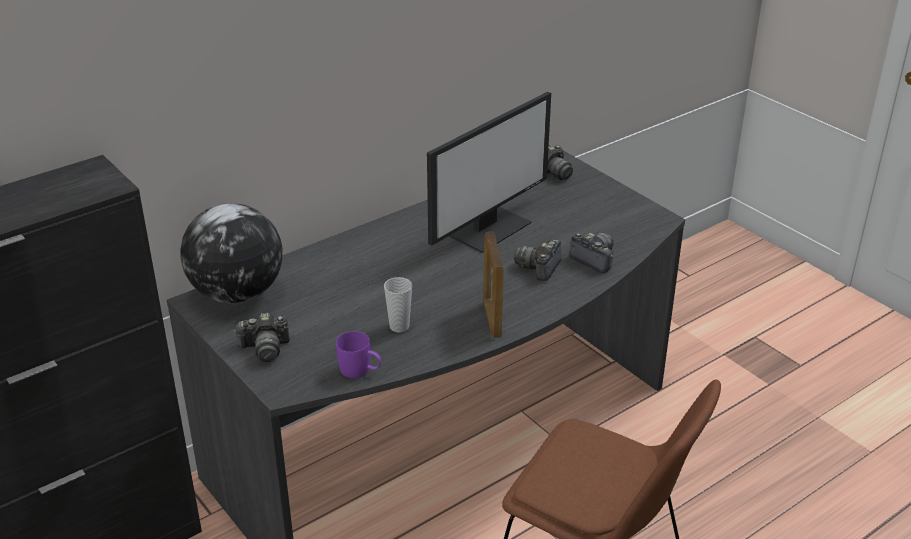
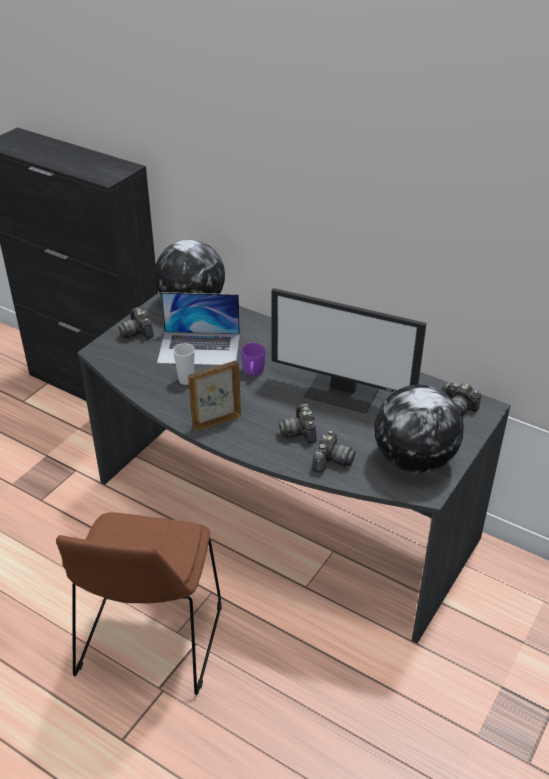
camera: 70 degrees right, 5 degrees up
purple mug [336,331,382,378] -> purple mug moved to [241,343,265,376]
camera [514,239,561,281] -> camera turned 105 degrees counterclockwise [279,403,317,444]
none -> laptop [157,292,240,365]
none -> globe [374,385,464,473]

